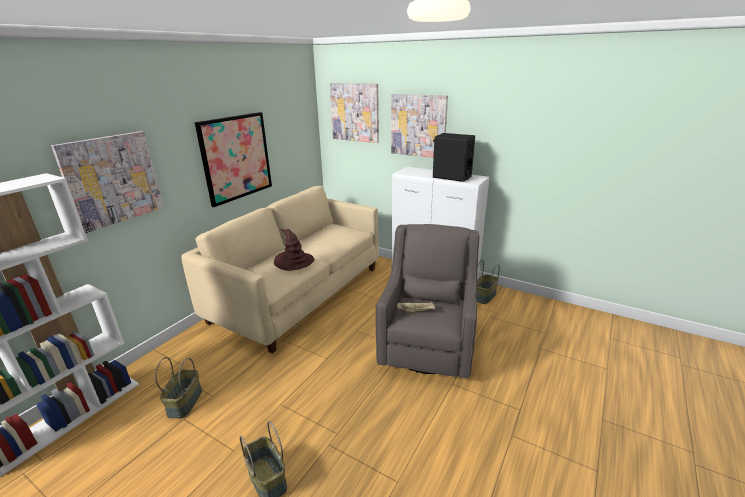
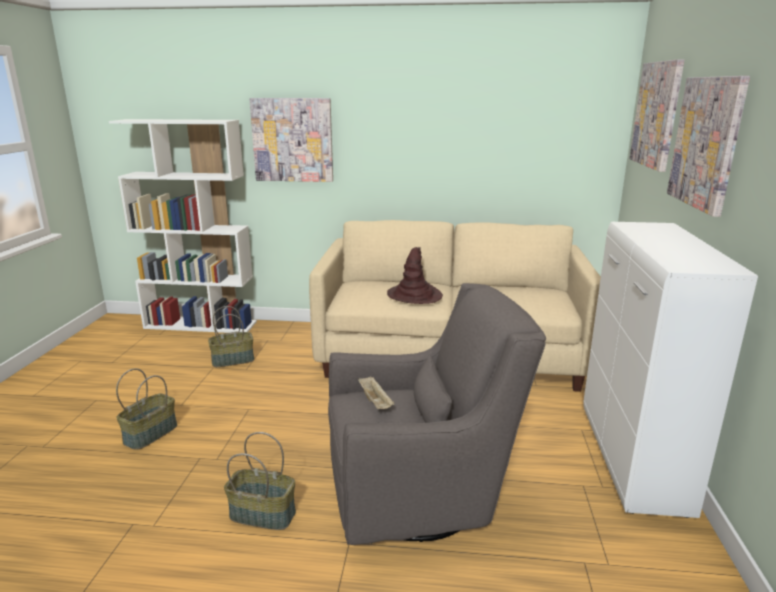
camera: 65 degrees right, 5 degrees down
picture [195,112,272,207] -> none
black speaker [433,133,475,182] -> none
basket [477,260,500,304] -> basket moved to [224,432,296,530]

